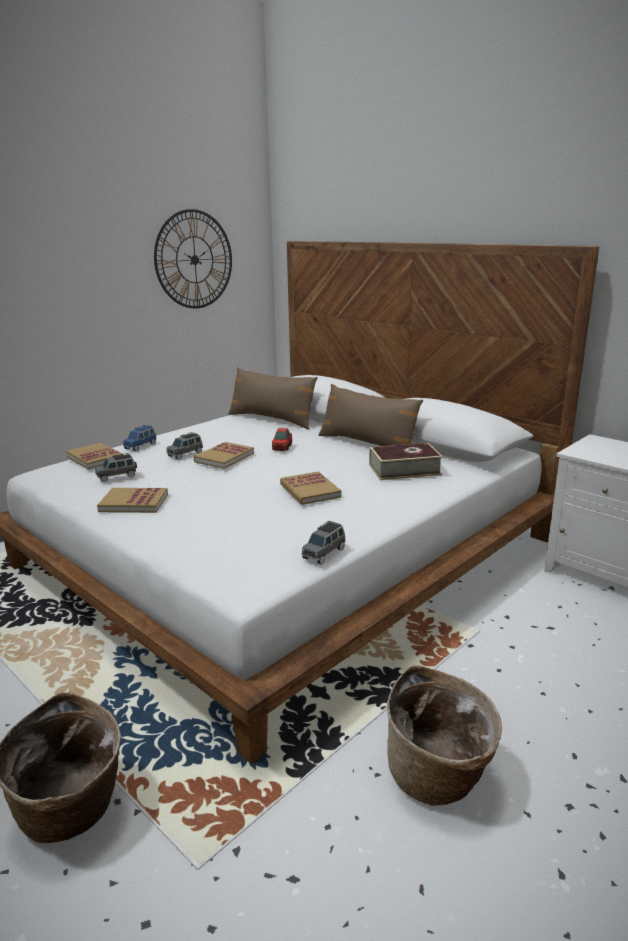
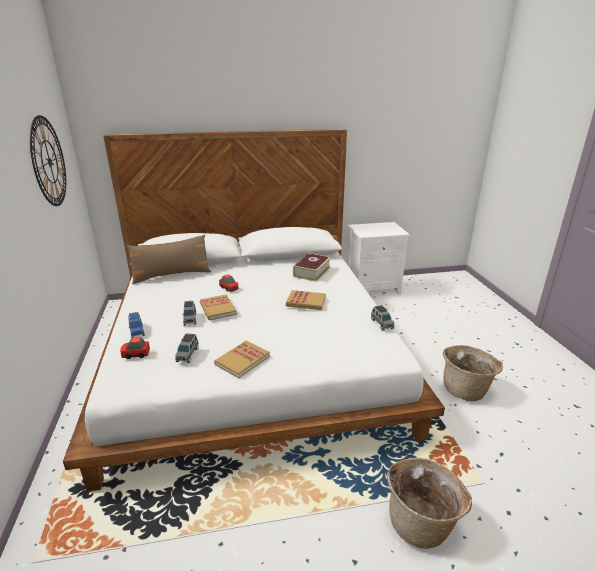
camera: 55 degrees left, 5 degrees up
book [66,443,124,469] -> toy car [120,337,150,359]
brown pillow [319,384,423,446] -> none

